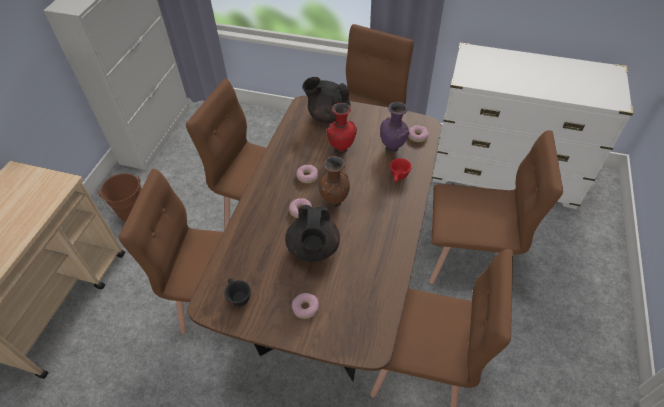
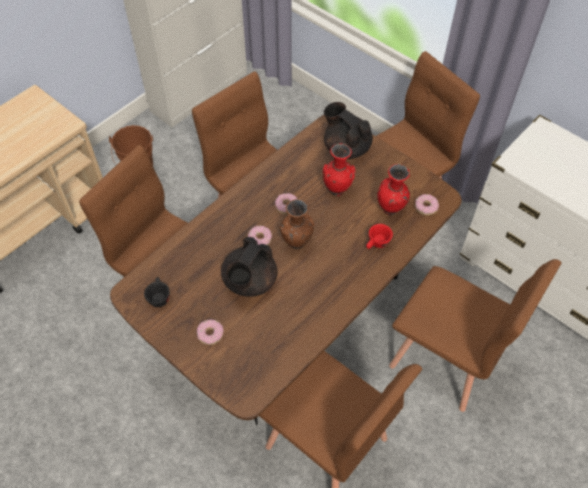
camera: 25 degrees right, 5 degrees up
purple vase [380,102,410,152] -> red vase [377,164,410,215]

